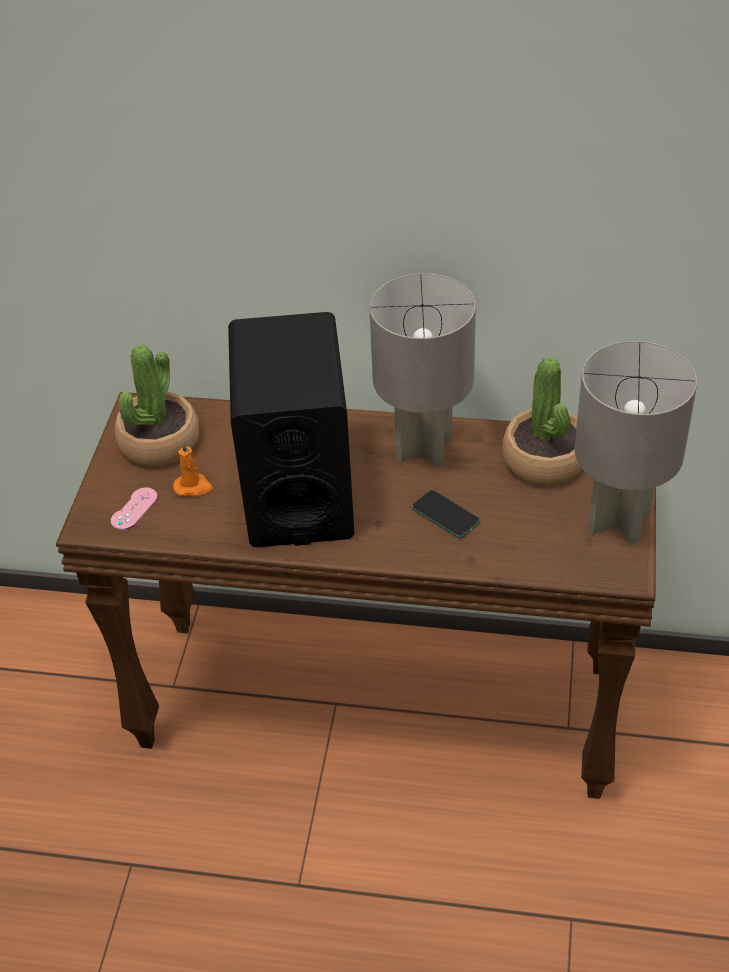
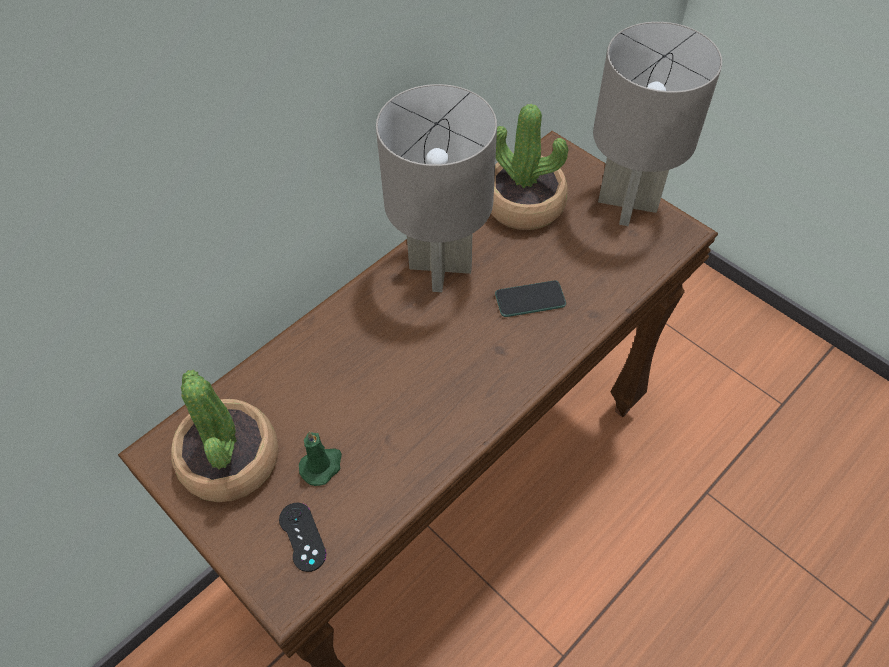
camera: 55 degrees left, 10 degrees up
pink game controller [111,487,158,530] -> black game controller [279,503,326,572]
orange candle [173,441,213,497] -> green candle [299,431,342,486]
black speaker [228,312,354,547] -> none

